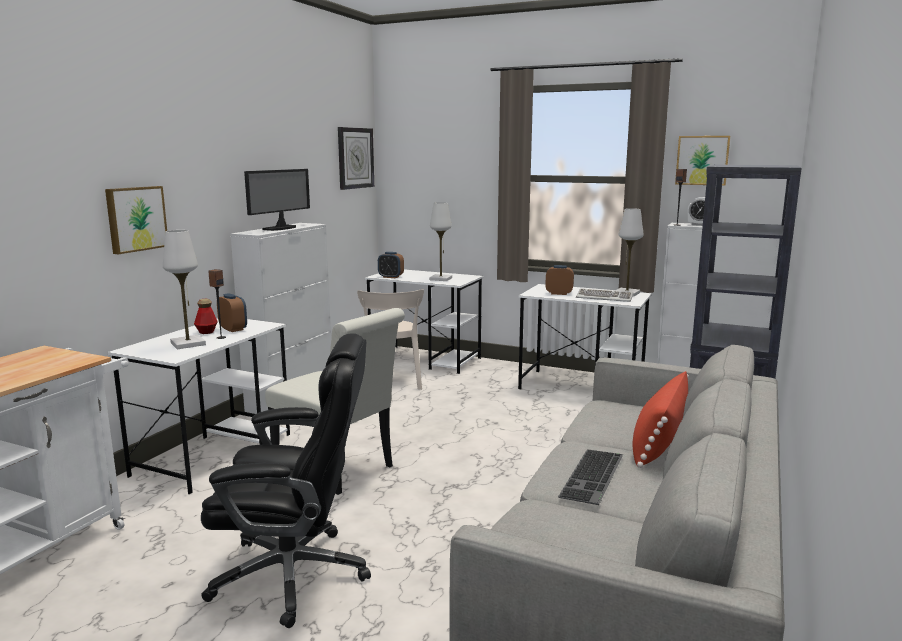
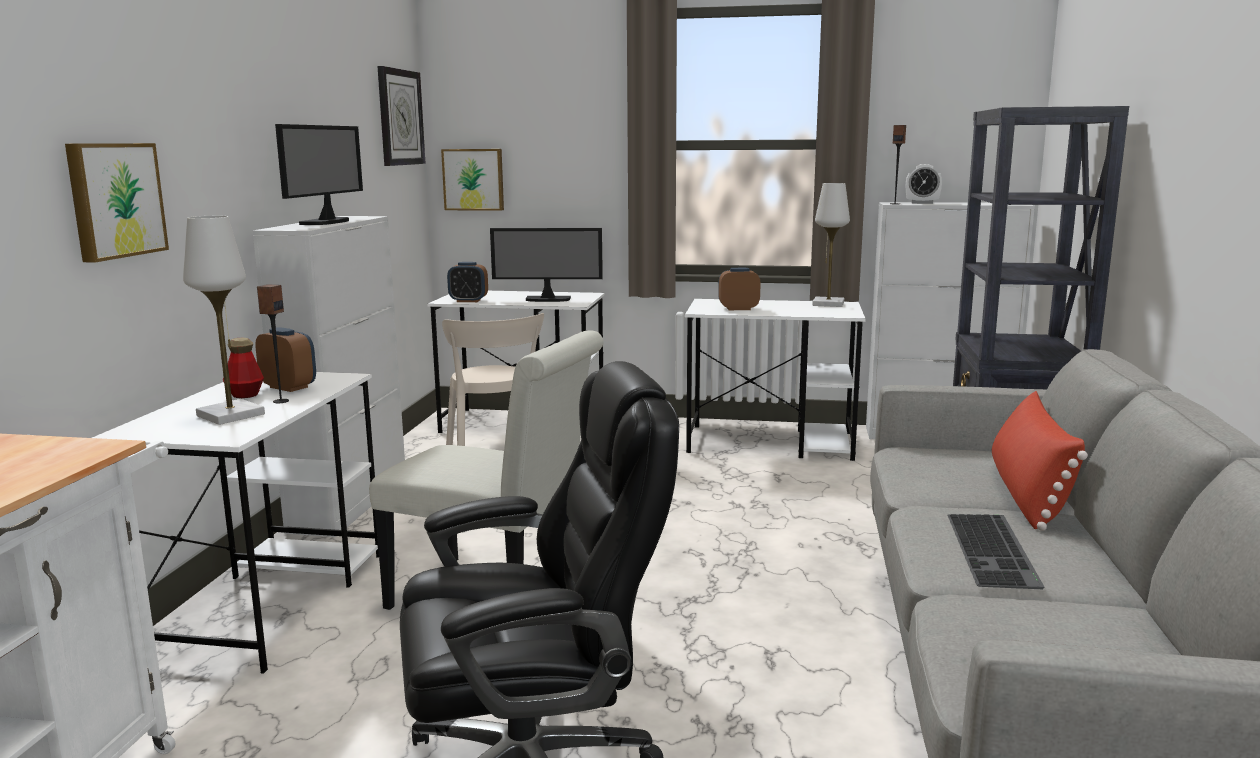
camera: 15 degrees left, 0 degrees up
white table lamp [429,202,452,281] -> monitor [490,228,603,302]
keyboard [576,288,633,302] -> none
picture [675,136,731,186] -> picture moved to [441,149,504,211]

